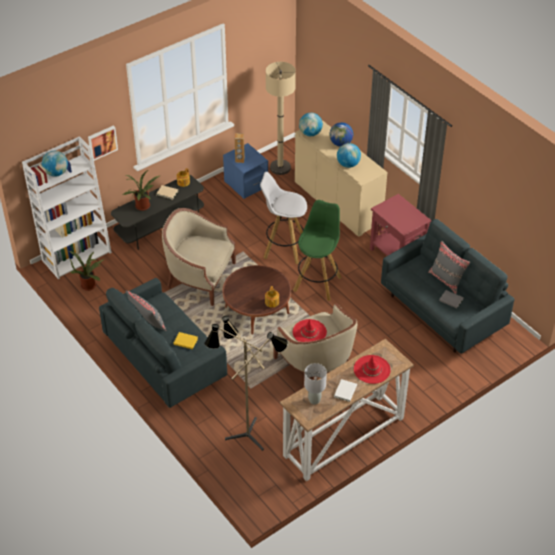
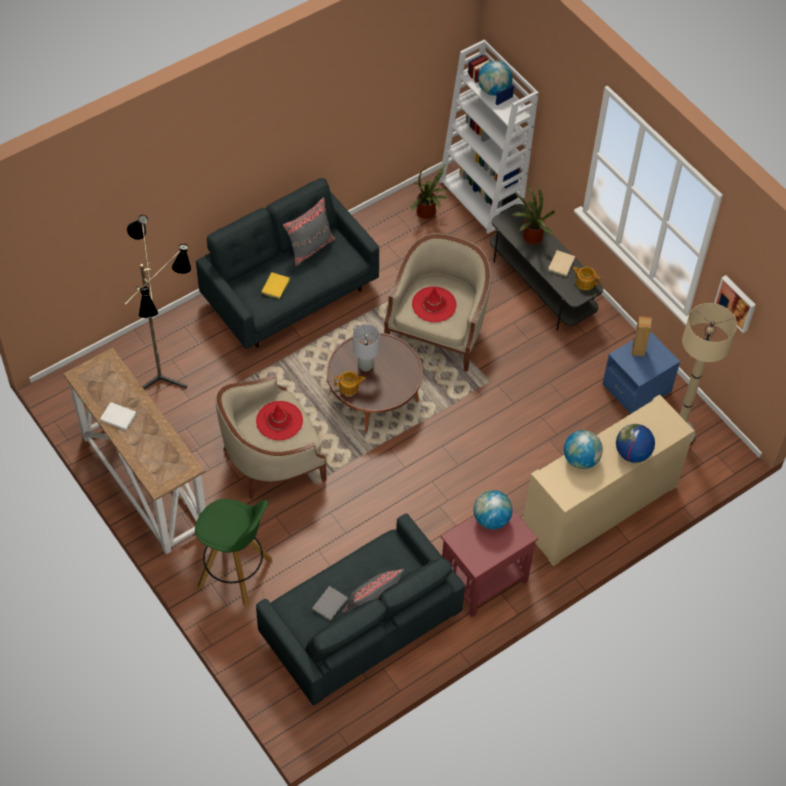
camera: 90 degrees right, 10 degrees up
picture [88,126,118,161] -> picture moved to [714,275,756,333]
white stool [260,172,307,264] -> none
green stool [293,200,342,301] -> green stool moved to [195,499,272,607]
globe [299,113,323,136] -> globe moved to [473,490,513,529]
grey table lamp [304,363,327,404] -> grey table lamp moved to [353,324,380,371]
red hat [354,355,391,384] -> red hat moved to [412,286,456,322]

